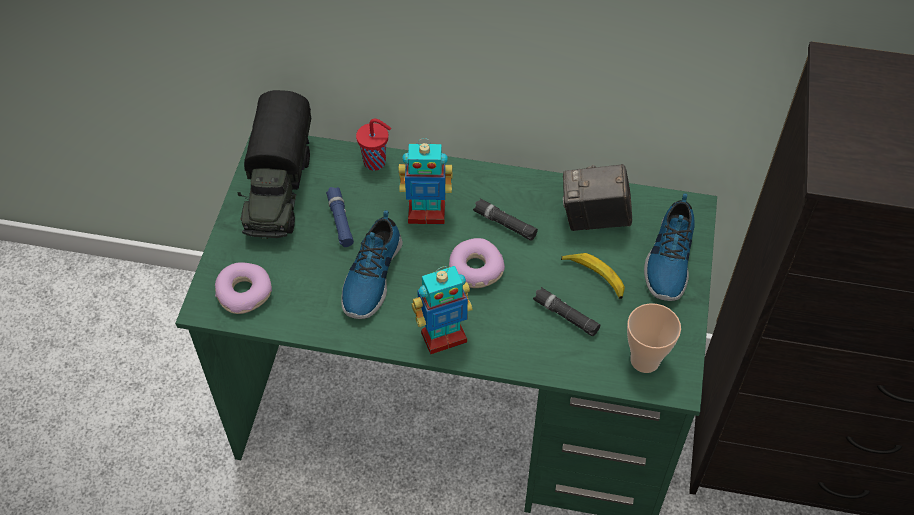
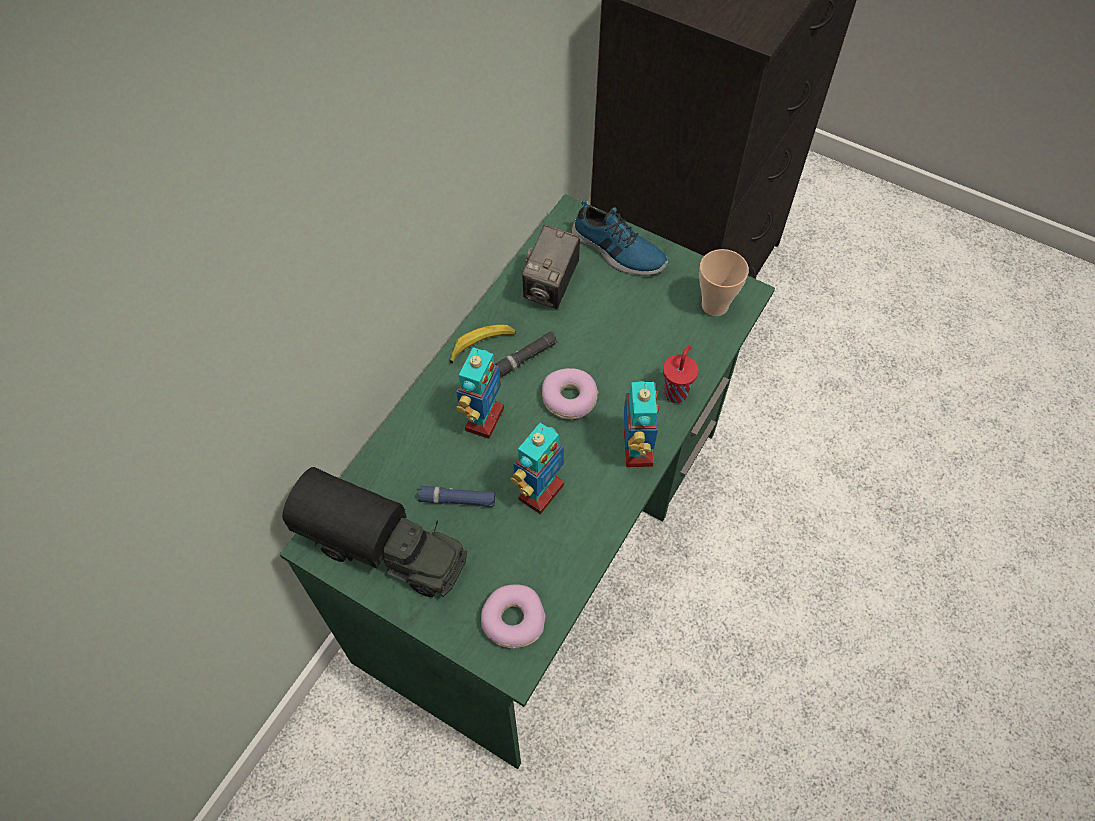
camera: 70 degrees left, 5 degrees up
shoe [341,210,403,319] -> toy robot [510,423,564,514]
red cup [356,119,391,171] -> red cup moved to [663,345,699,403]
black flashlight [533,287,600,336] -> none
banana [561,253,625,299] -> banana moved to [450,325,516,363]

